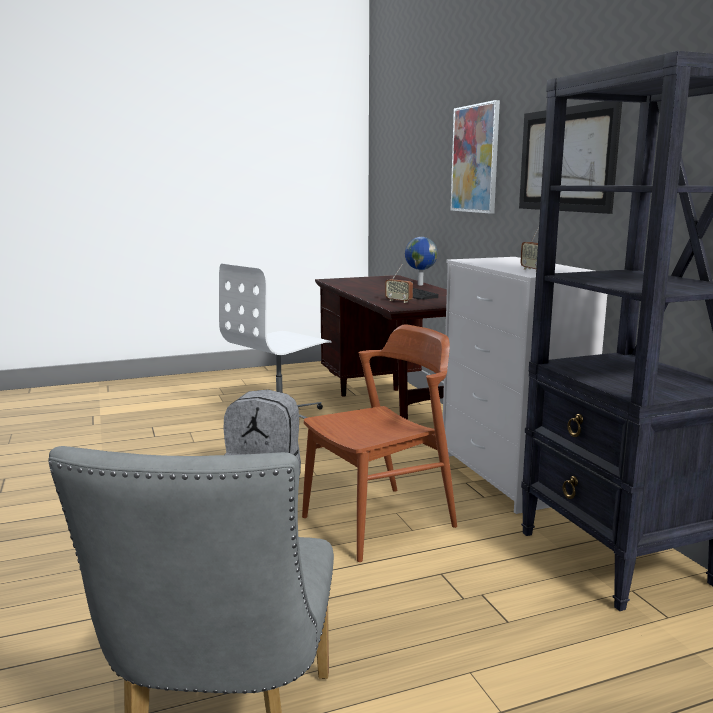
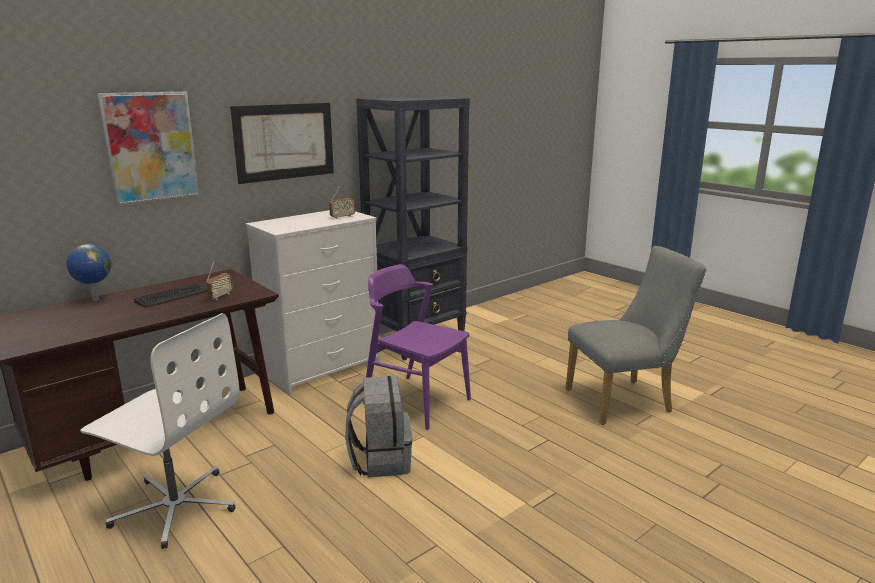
camera: 110 degrees left, 5 degrees up
brown chair [302,324,457,562] -> purple chair [363,264,471,430]

